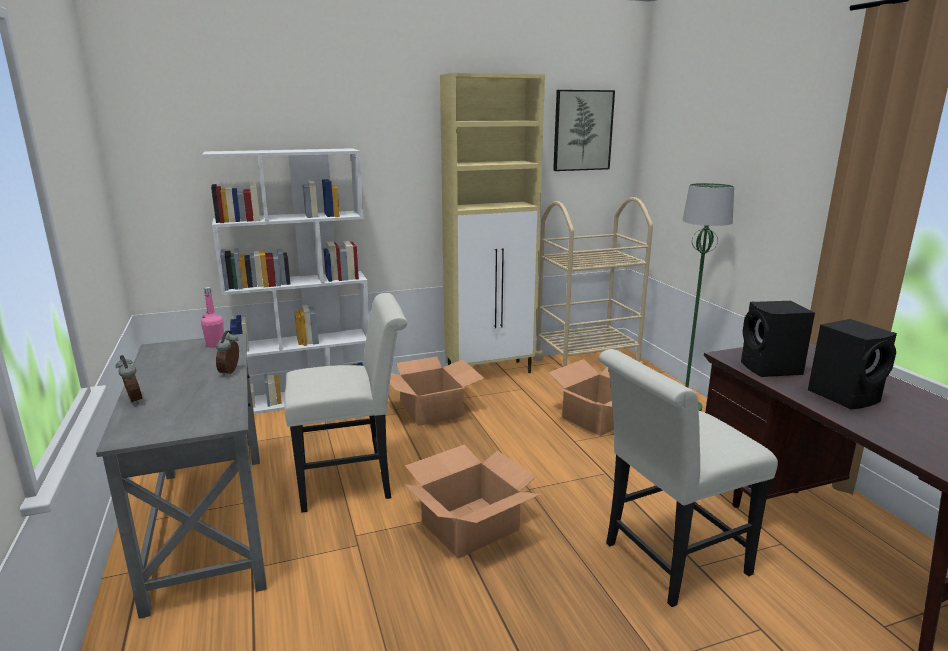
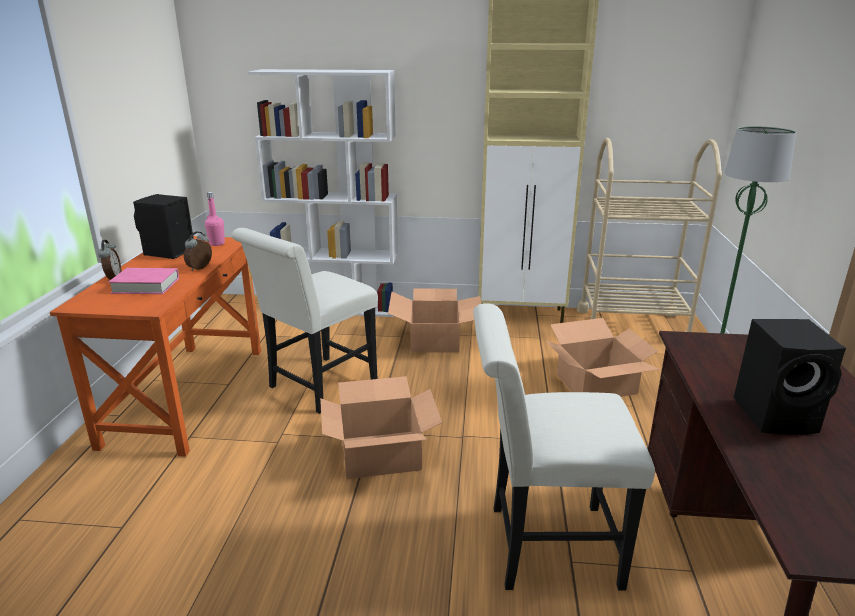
camera: 25 degrees right, 5 degrees up
grey desk [96,333,267,619] -> orange desk [50,236,261,457]
white chair [284,293,407,513] -> white chair turned 120 degrees clockwise [231,228,378,414]
picture [553,90,615,171] -> none
black speaker [741,301,815,377] -> black speaker moved to [133,194,194,259]
none -> pink book [108,268,179,294]

